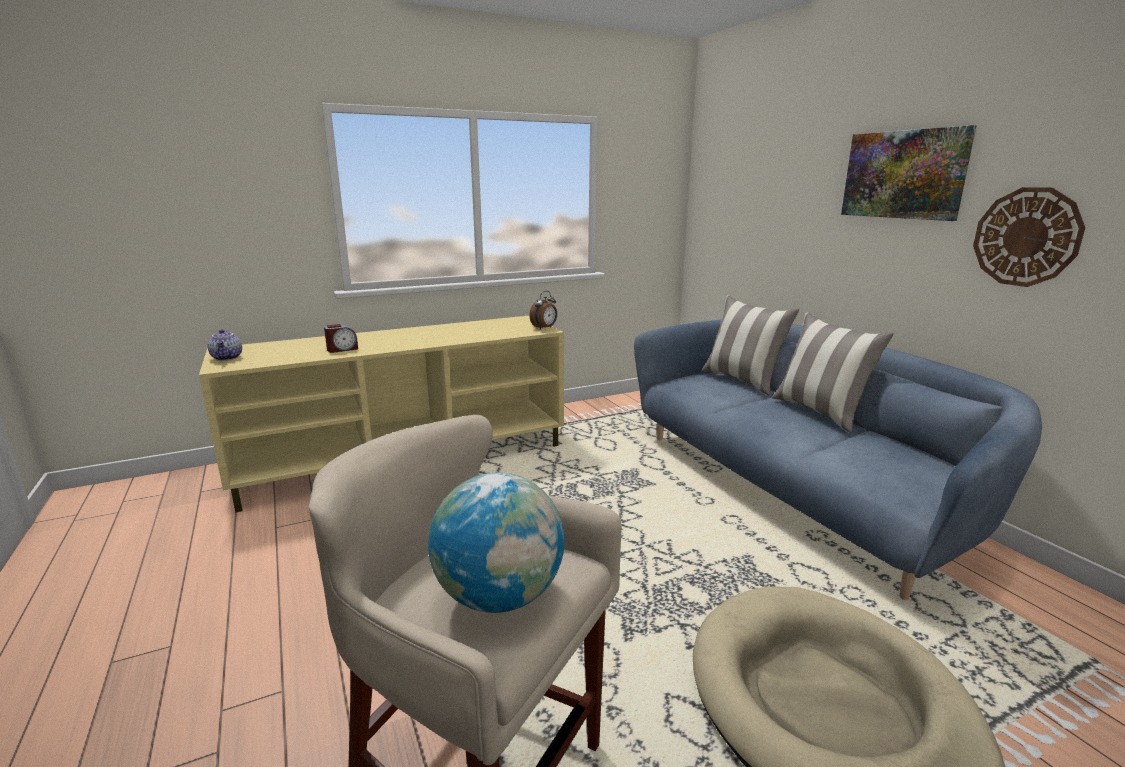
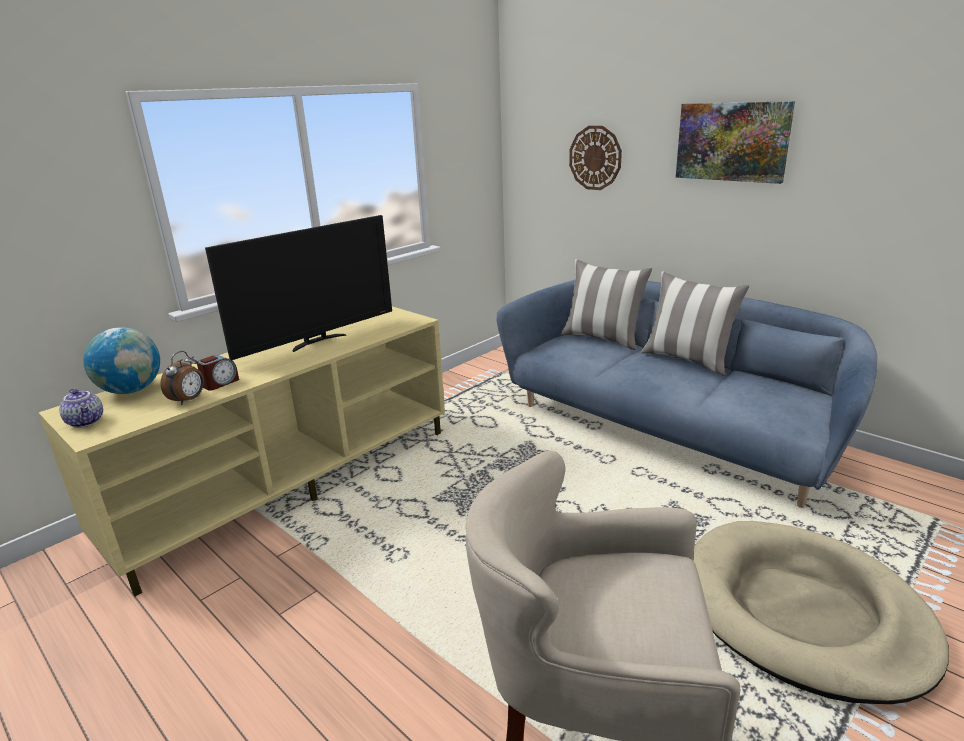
camera: 20 degrees left, 5 degrees up
globe [428,473,565,613] -> globe moved to [83,327,160,394]
alarm clock [529,291,557,330] -> alarm clock moved to [160,351,204,405]
wall clock [973,187,1085,287] -> wall clock moved to [569,126,622,190]
none -> television [205,215,392,360]

